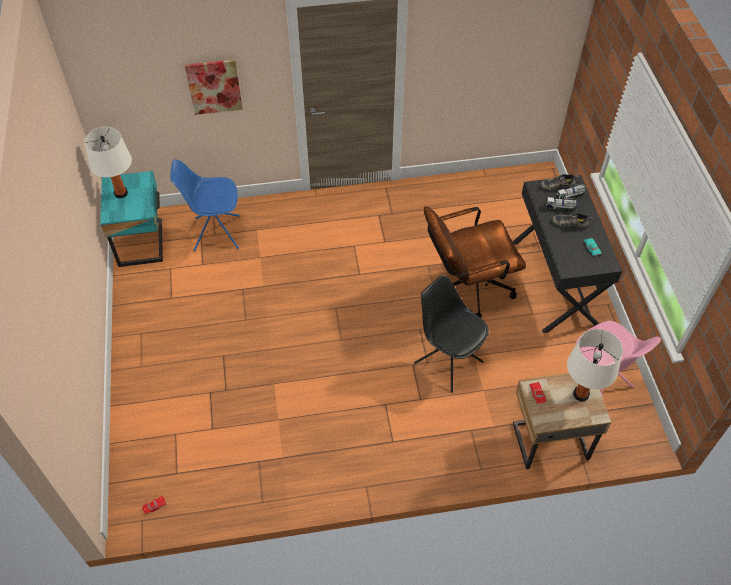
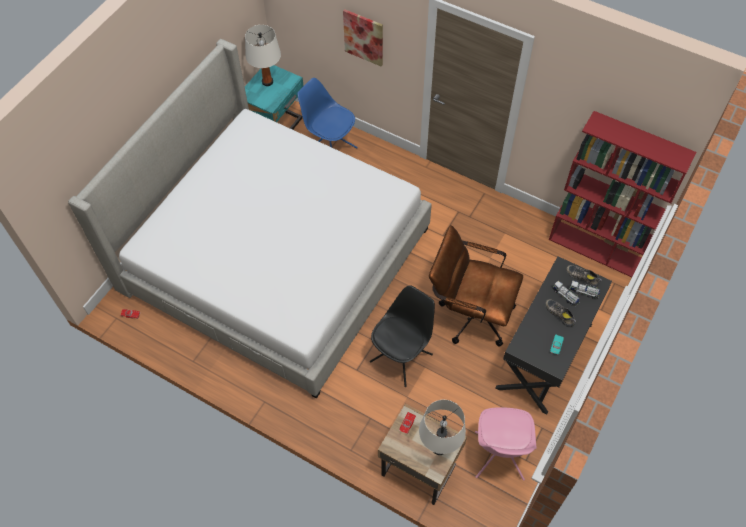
camera: 40 degrees right, 5 degrees up
black chair [414,275,489,393] -> black chair turned 45 degrees clockwise [370,285,435,387]
none -> bed [68,39,432,399]
none -> red bookcase [549,111,697,277]

